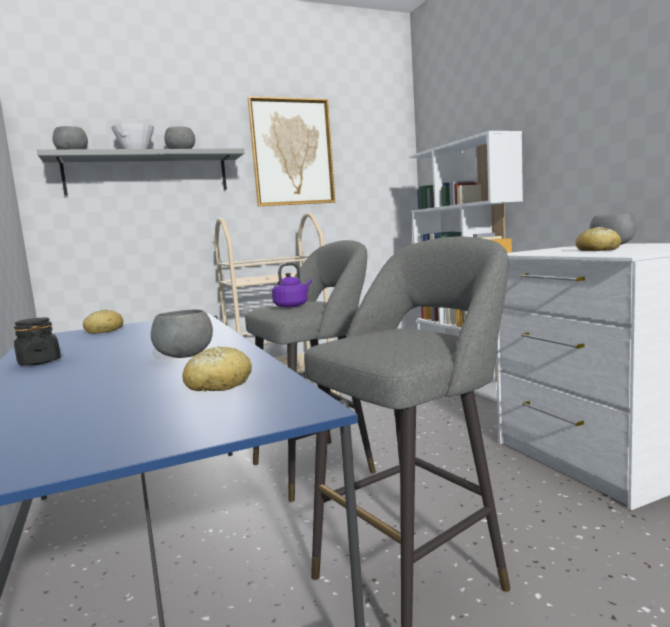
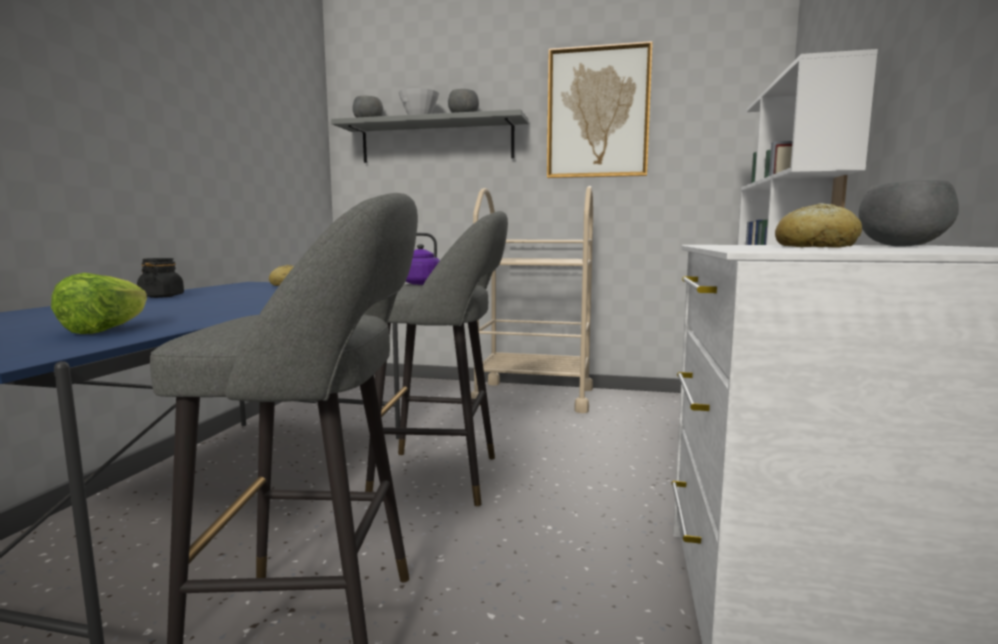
camera: 35 degrees right, 0 degrees up
grey bowl [151,310,213,358] -> none
bread [182,346,252,392] -> lettuce [51,273,147,334]

